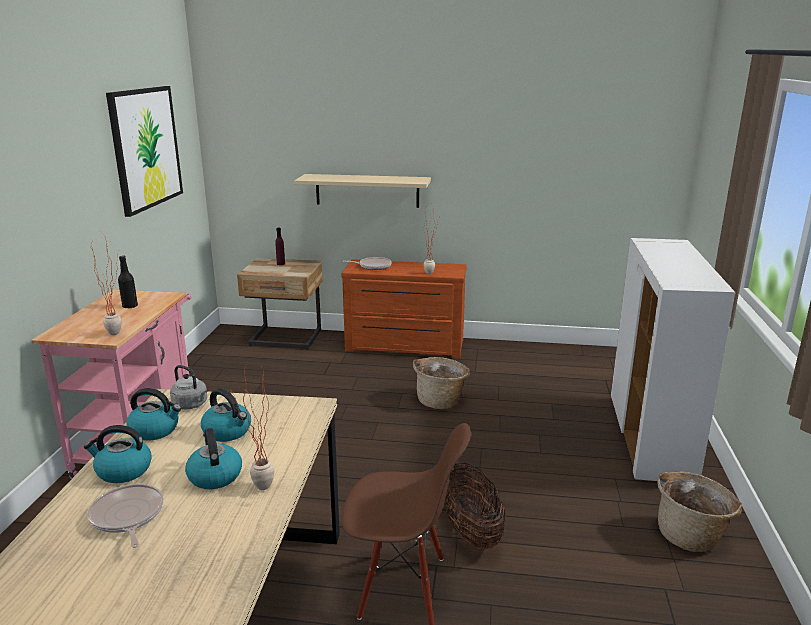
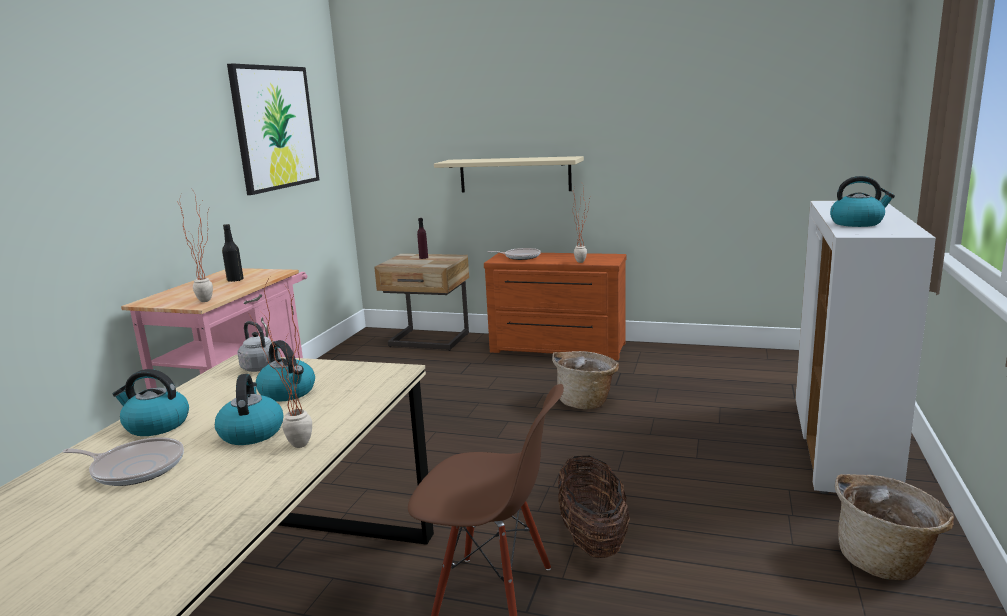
camera: 10 degrees right, 5 degrees down
frying pan [87,484,164,548] -> frying pan turned 120 degrees clockwise [62,437,184,486]
kettle [126,388,181,441] -> kettle moved to [830,176,895,227]

